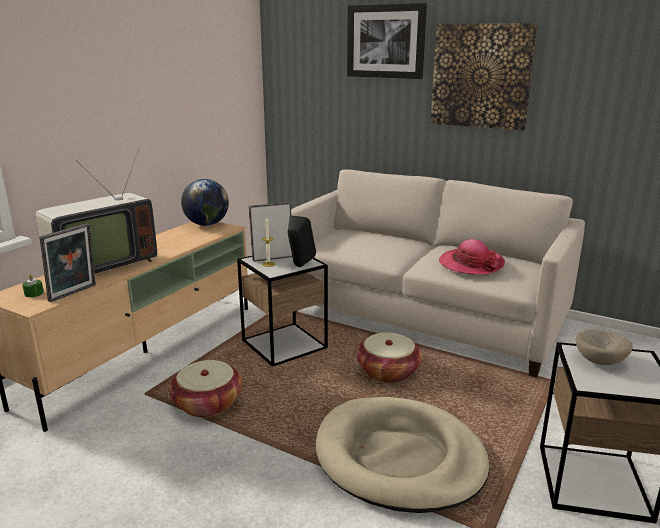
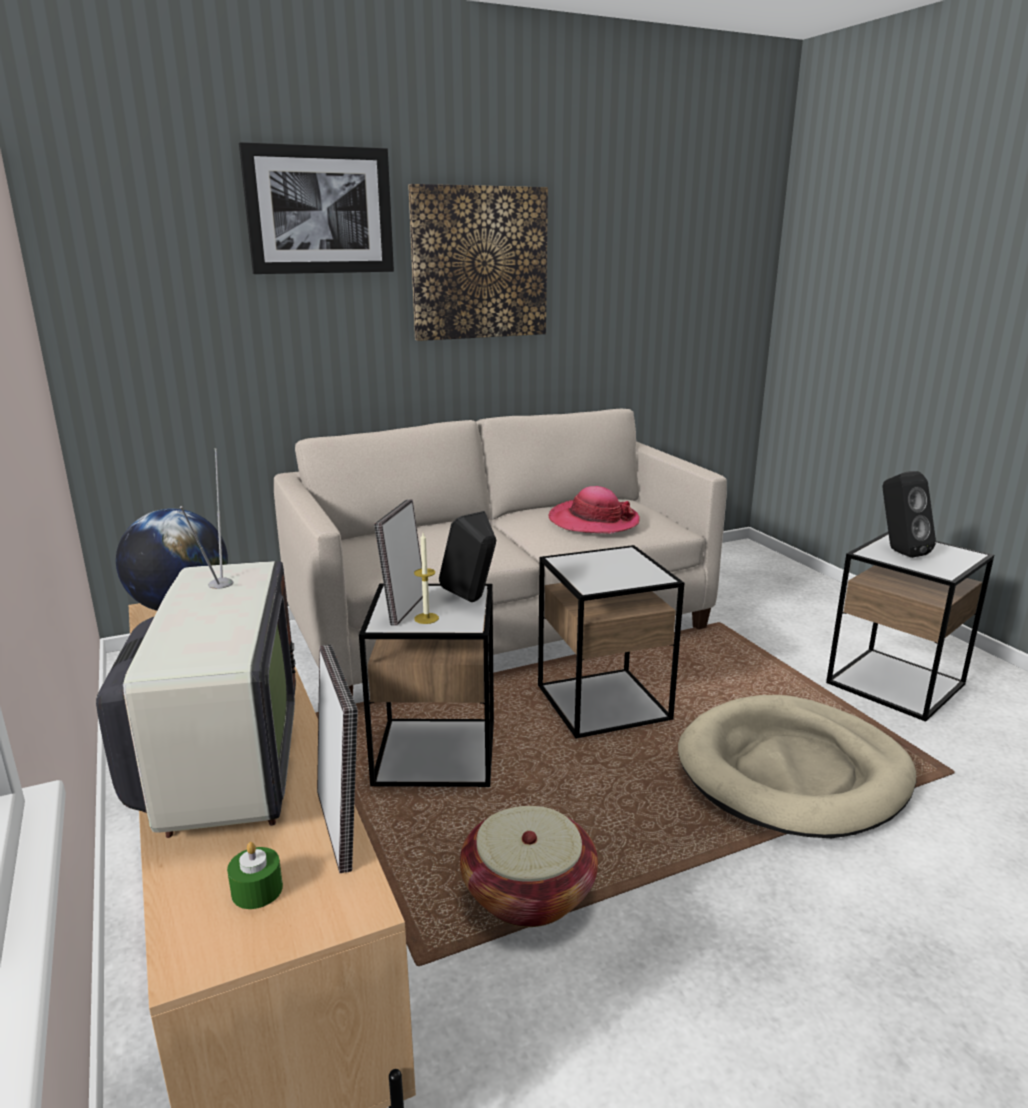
camera: 55 degrees left, 0 degrees up
basket [356,332,422,383] -> side table [538,545,684,738]
beige bowl [576,329,633,365] -> black speaker [883,471,936,558]

